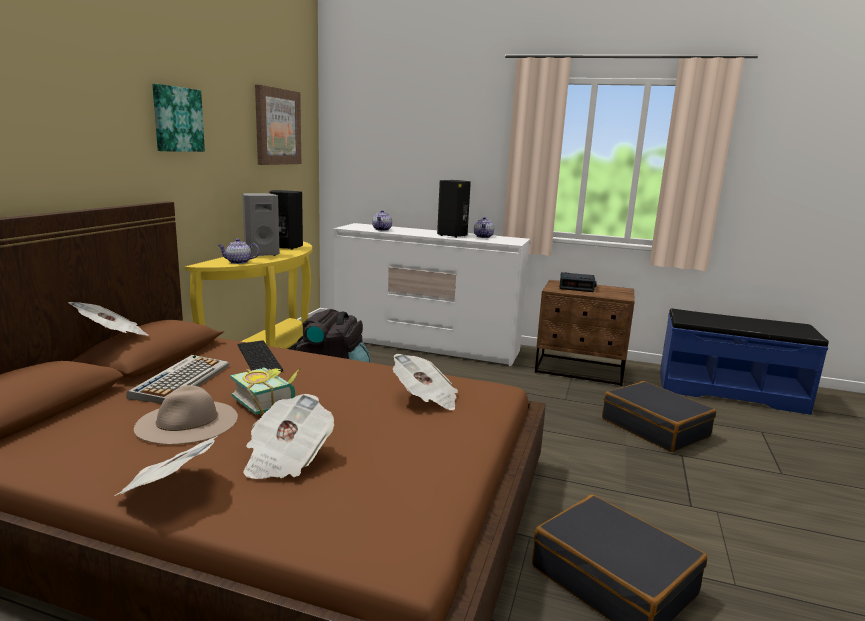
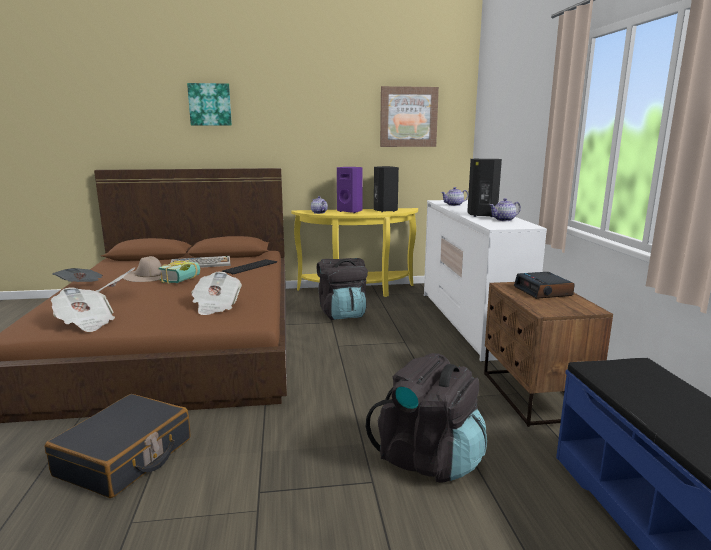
camera: 65 degrees right, 0 degrees up
newspaper [68,302,148,335] -> newspaper moved to [51,287,115,332]
picture [152,84,205,152] -> picture moved to [187,83,232,126]
grey speaker [242,193,280,257] -> purple speaker [337,167,363,213]
black suitcase [602,381,716,452] -> black backpack [366,353,487,483]

